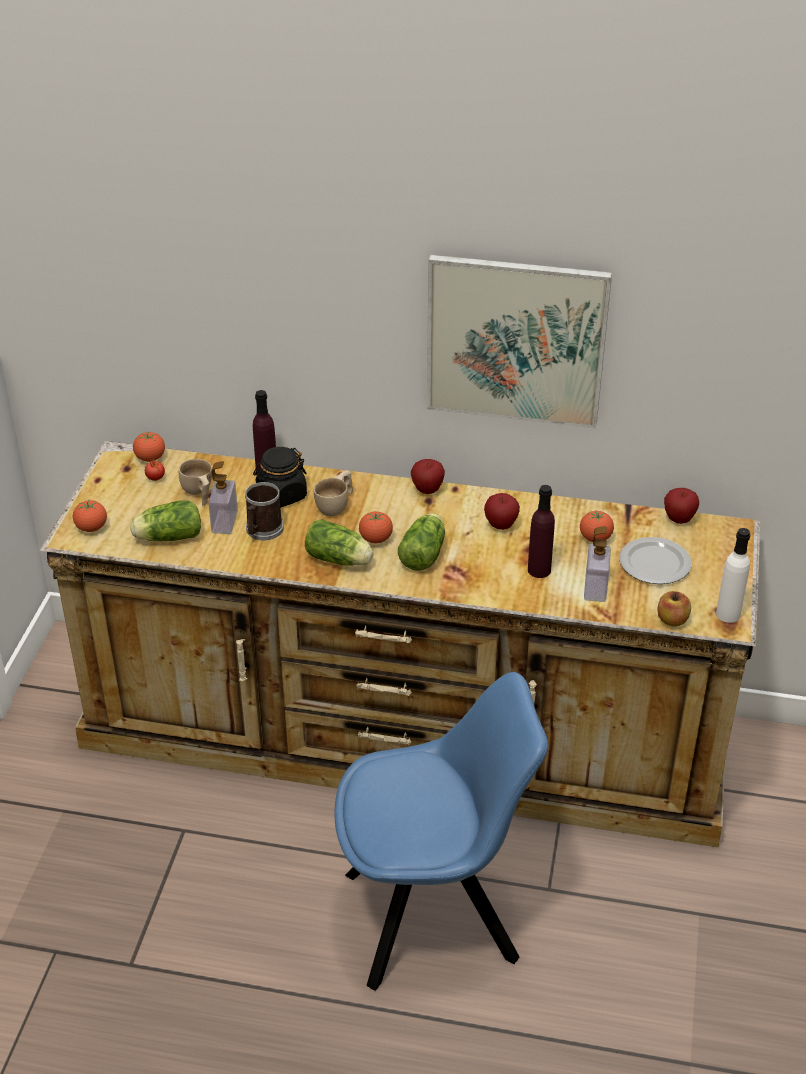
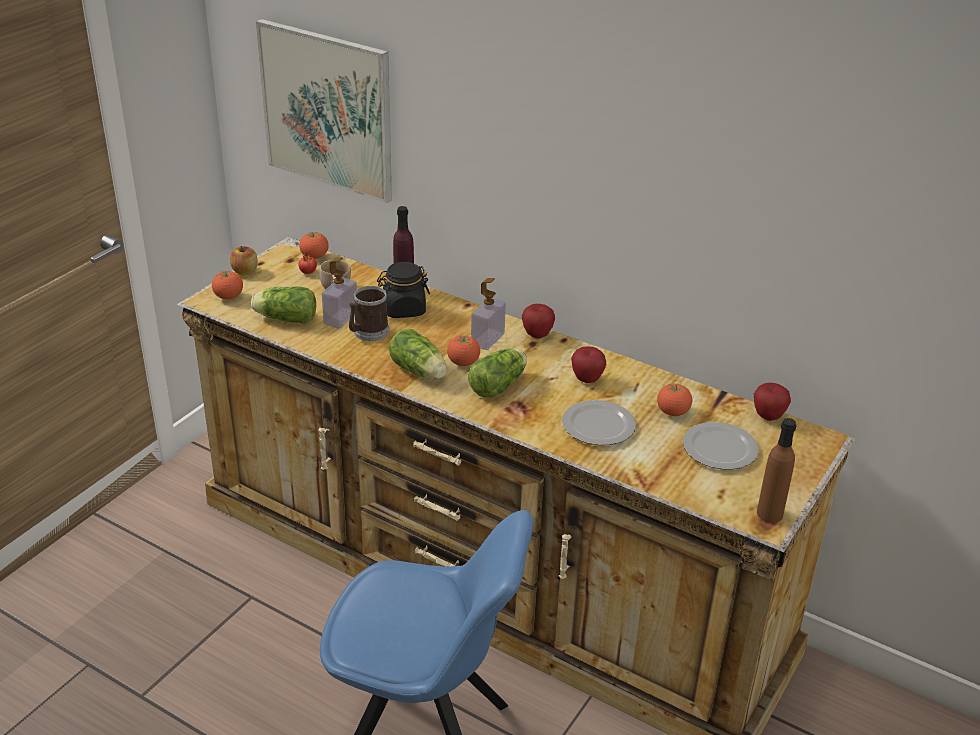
camera: 20 degrees right, 5 degrees down
beige cup [314,470,353,516] -> none
picture [427,255,612,429] -> picture moved to [256,19,392,203]
purple bottle [528,485,555,578] -> plate [562,400,636,445]
soap dispenser [584,526,611,602] -> soap dispenser moved to [471,278,506,350]
apple [657,591,691,627] -> apple moved to [230,246,258,275]
white bottle [716,528,750,623] -> brown bottle [757,418,796,523]

